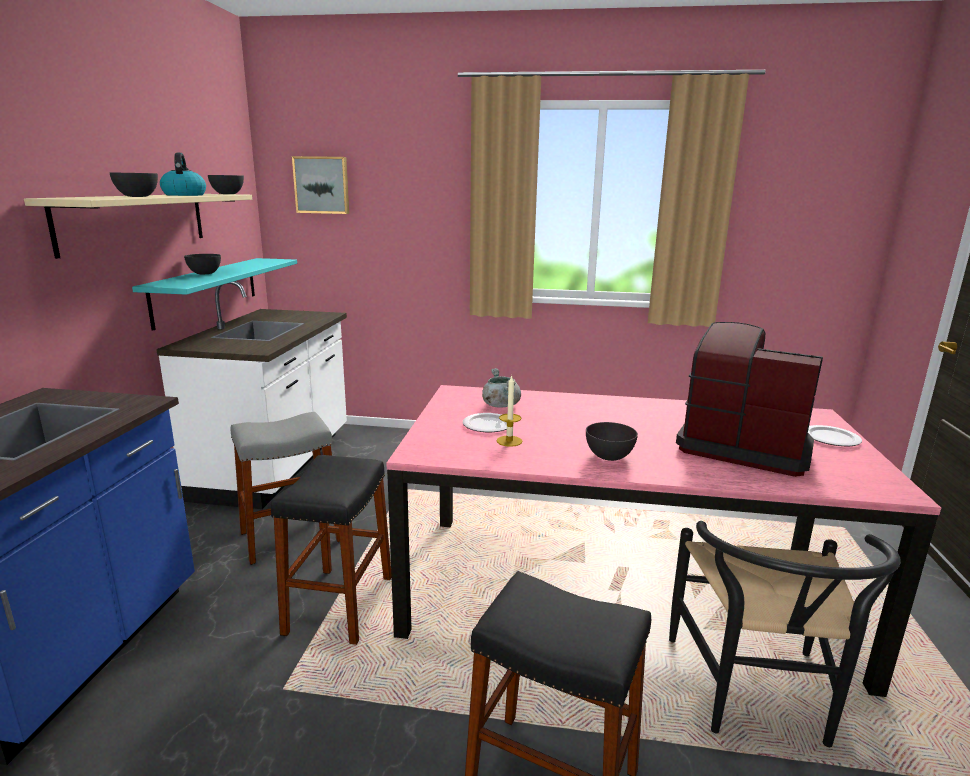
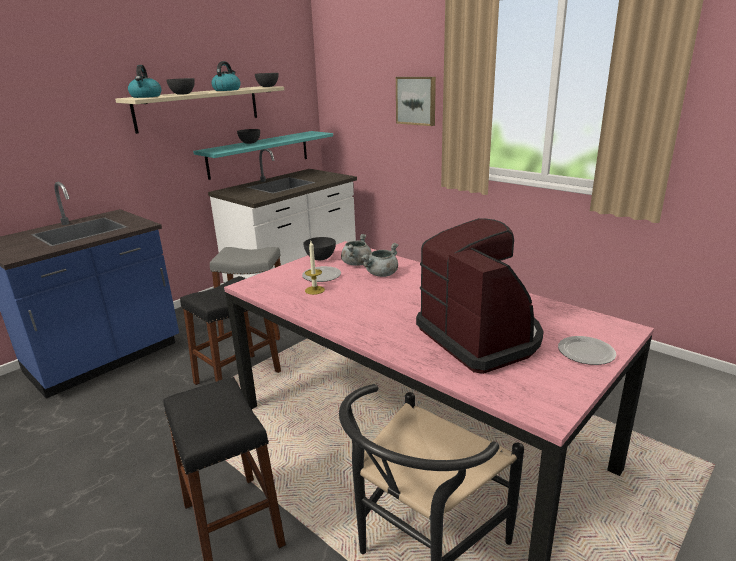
camera: 35 degrees right, 5 degrees up
picture [292,156,349,214] -> picture moved to [396,77,436,126]
grey bowl [586,422,638,461] -> grey bowl moved to [303,237,336,260]
none -> kettle [128,65,161,98]
none -> grey cooking pot [360,243,398,277]

